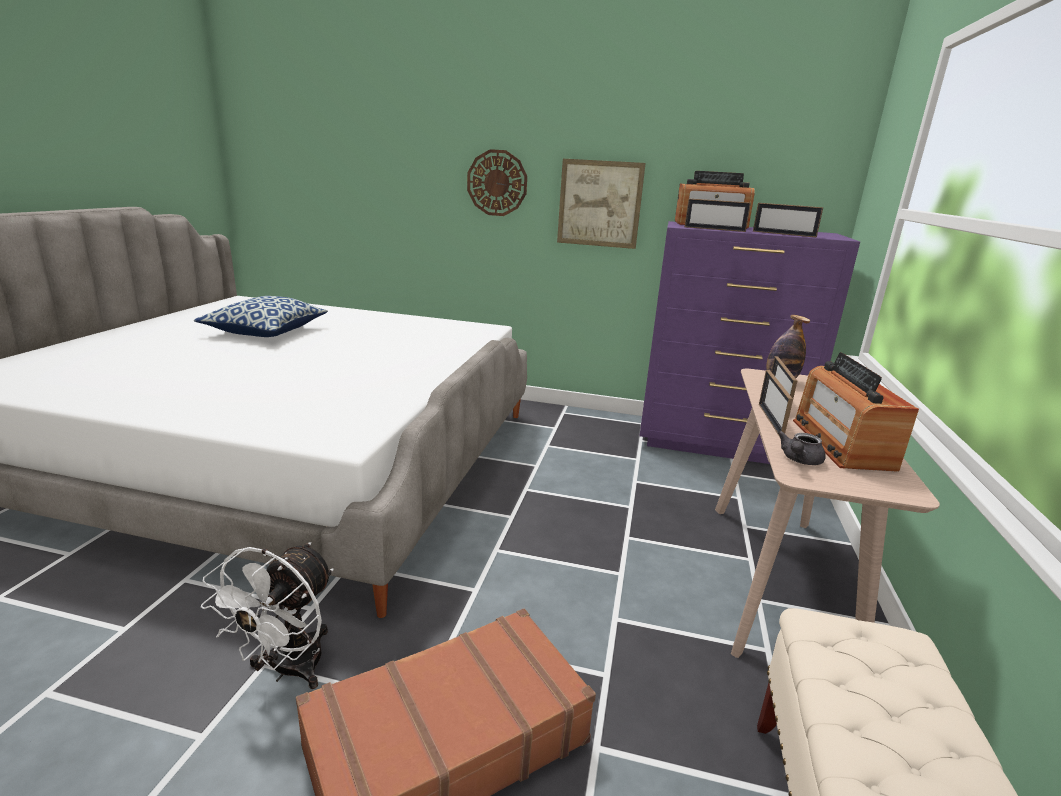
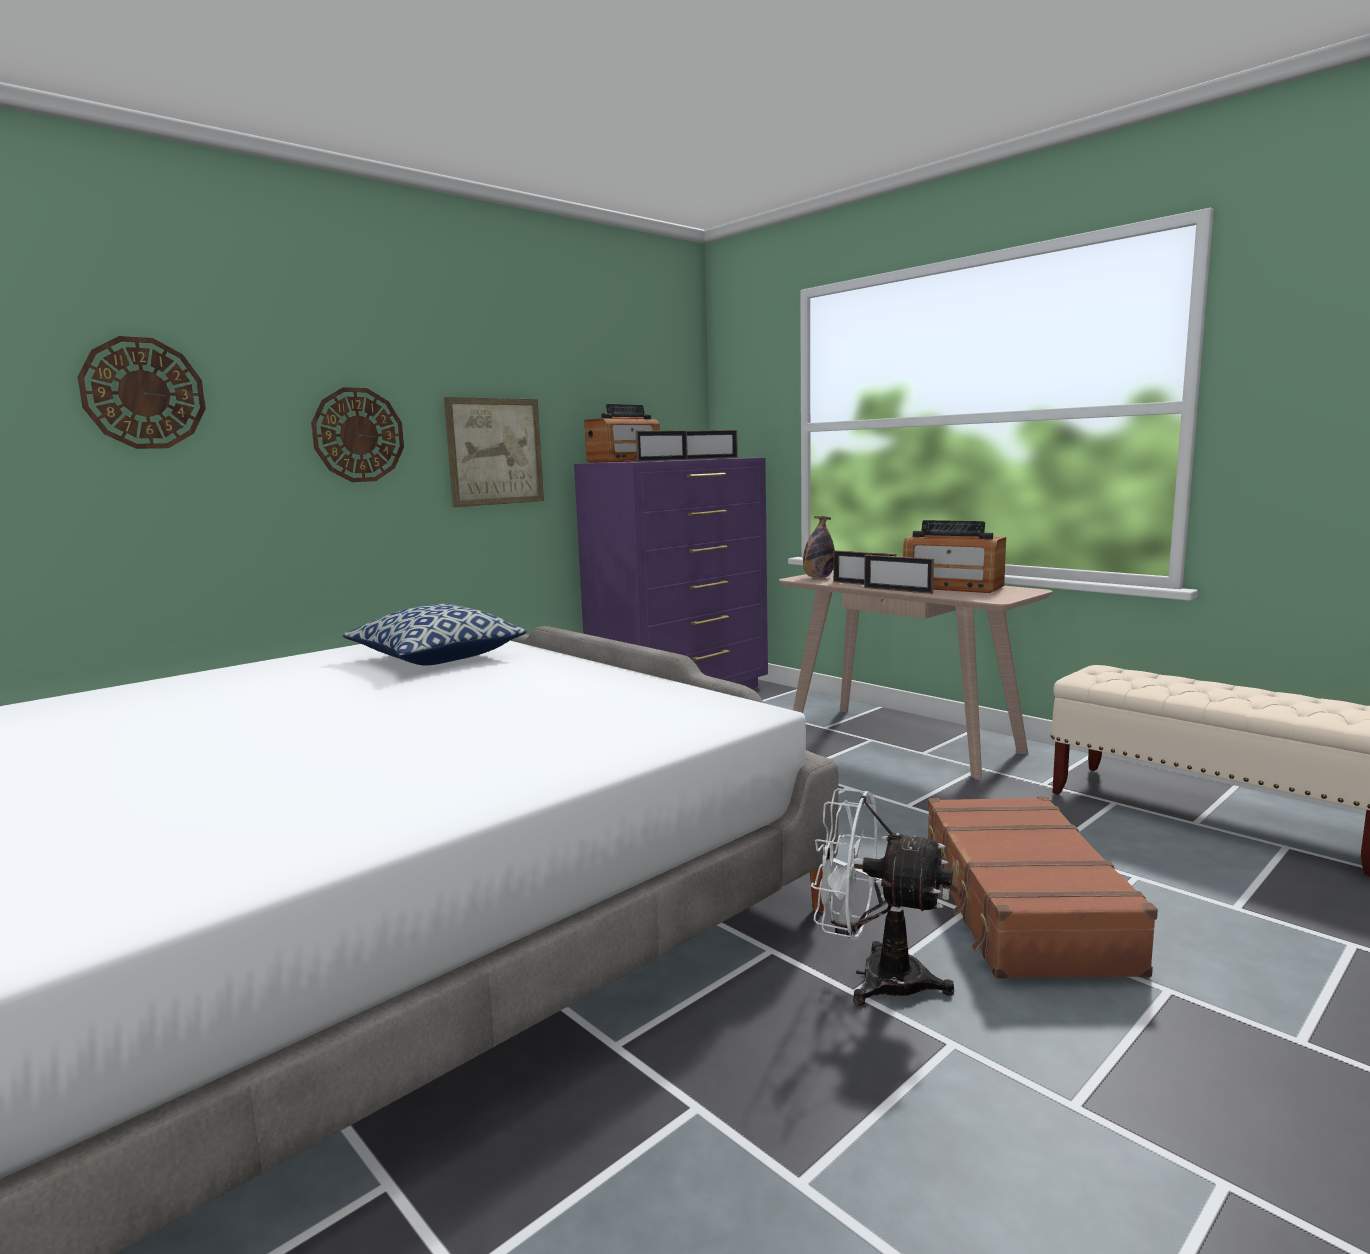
camera: 55 degrees left, 10 degrees down
pillow [194,296,328,337] -> pillow moved to [342,604,527,666]
white fan [201,542,334,689] -> white fan turned 150 degrees clockwise [811,788,954,1005]
grey teapot [778,431,826,465] -> none
none -> wall clock [77,336,206,449]

